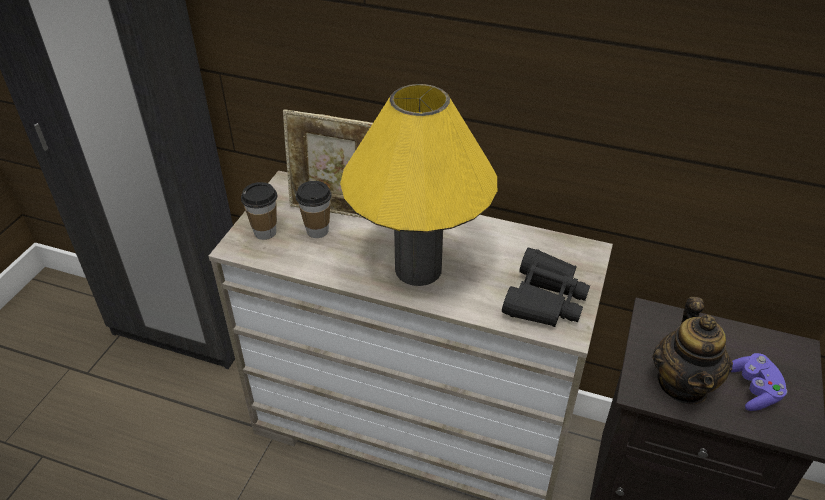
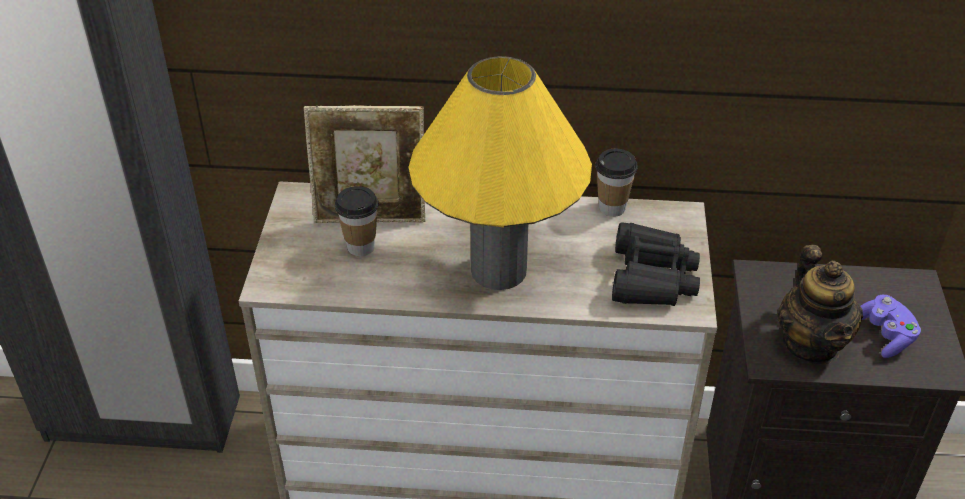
camera: 15 degrees left, 0 degrees up
cup [241,182,277,240] -> cup moved to [595,149,638,217]

